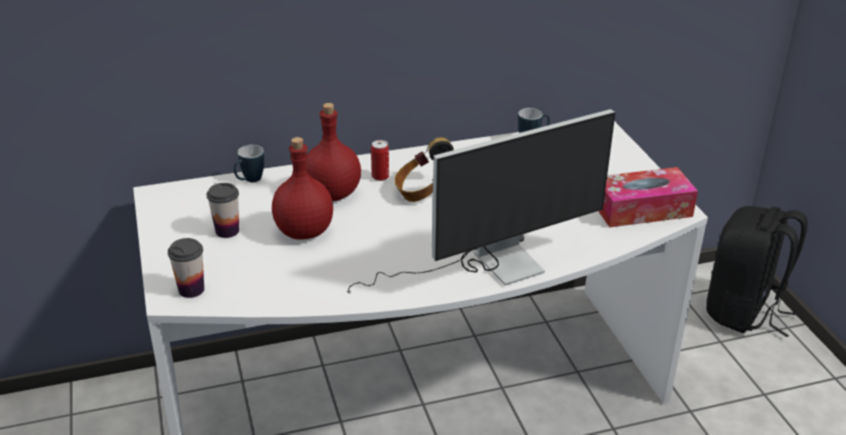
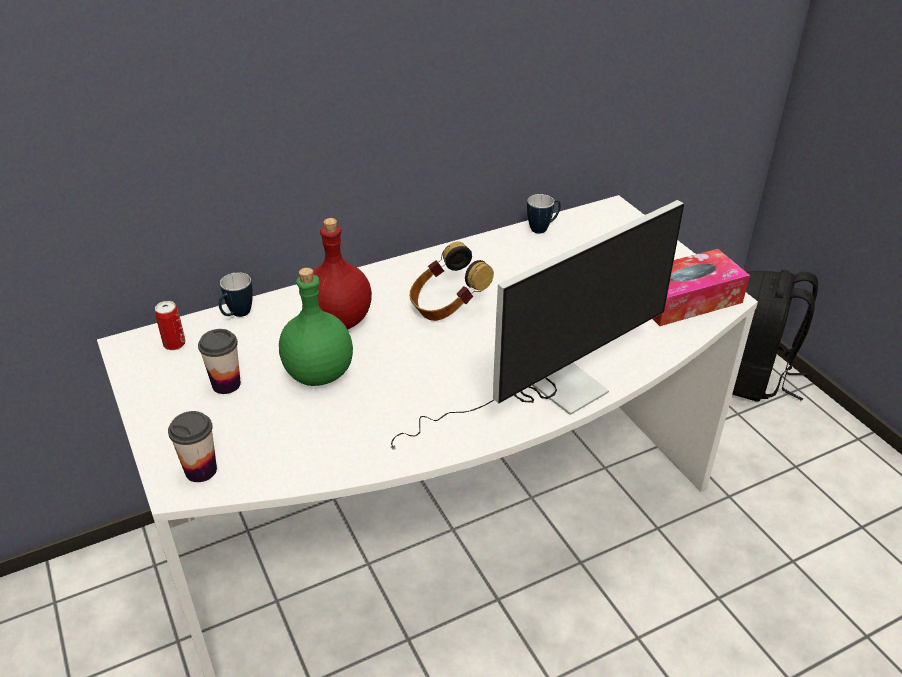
camera: 10 degrees left, 5 degrees up
red bottle [272,137,333,240] -> green bottle [279,268,353,386]
can [371,140,389,181] -> can moved to [155,301,185,350]

